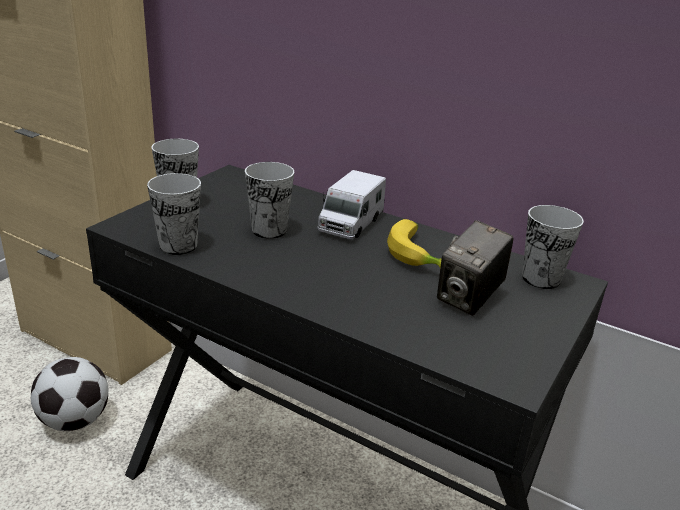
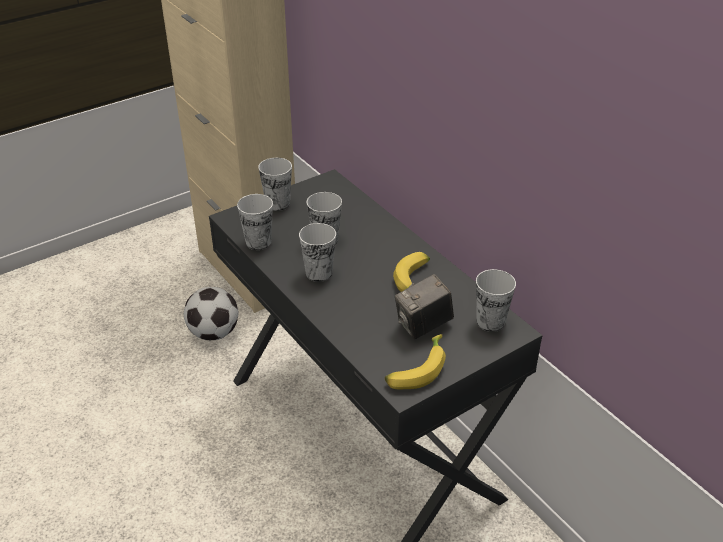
camera: 25 degrees right, 10 degrees up
toy truck [317,170,386,239] -> none
none -> cup [299,223,336,282]
none -> banana [385,334,446,389]

